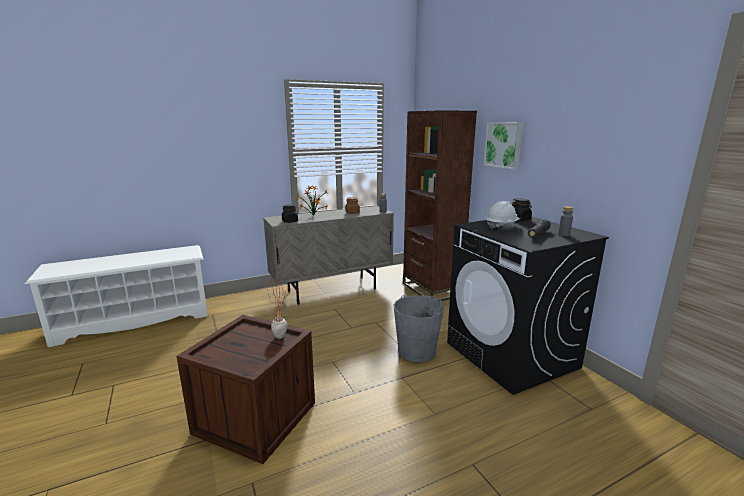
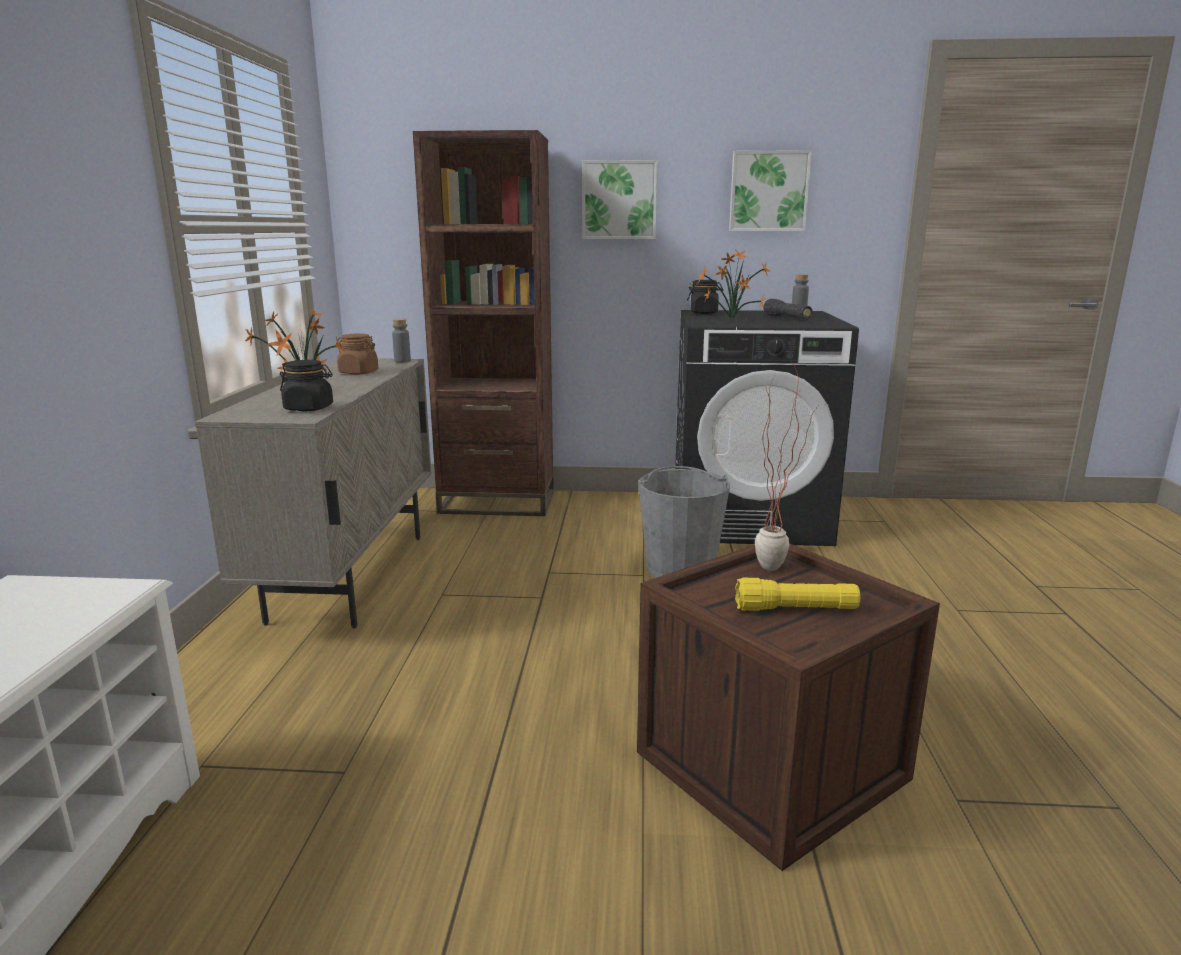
camera: 60 degrees left, 0 degrees up
white hard hat [485,201,520,229] -> potted plant [698,249,770,320]
none -> picture [729,150,812,231]
none -> yellow flashlight [735,578,860,611]

